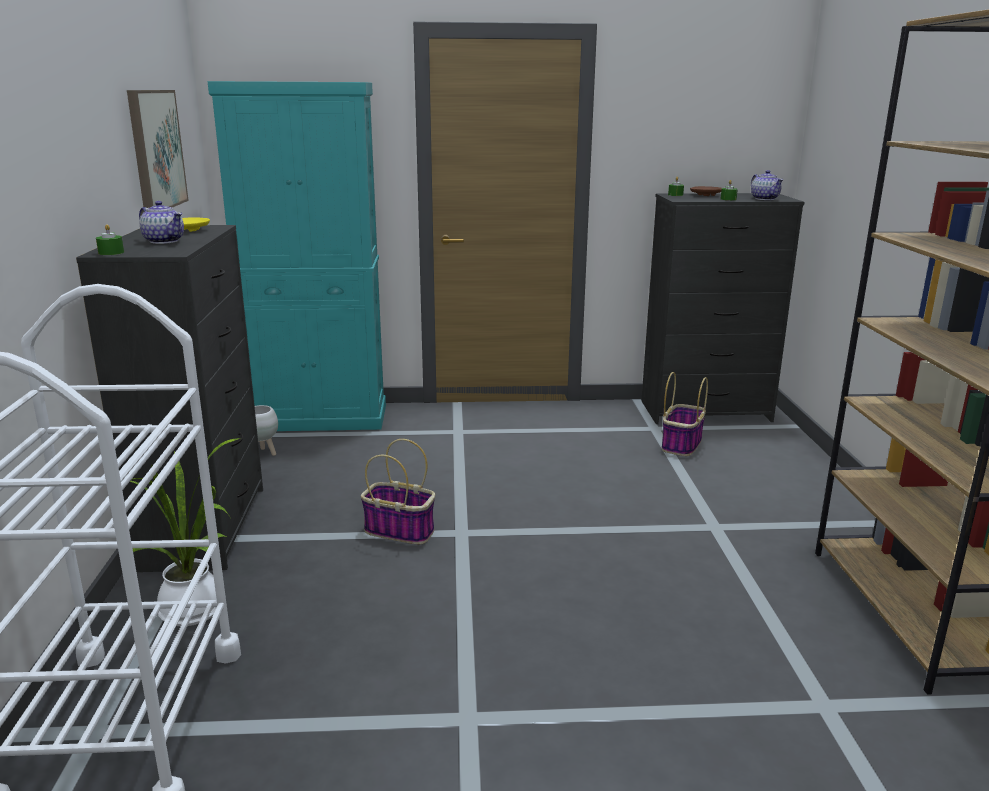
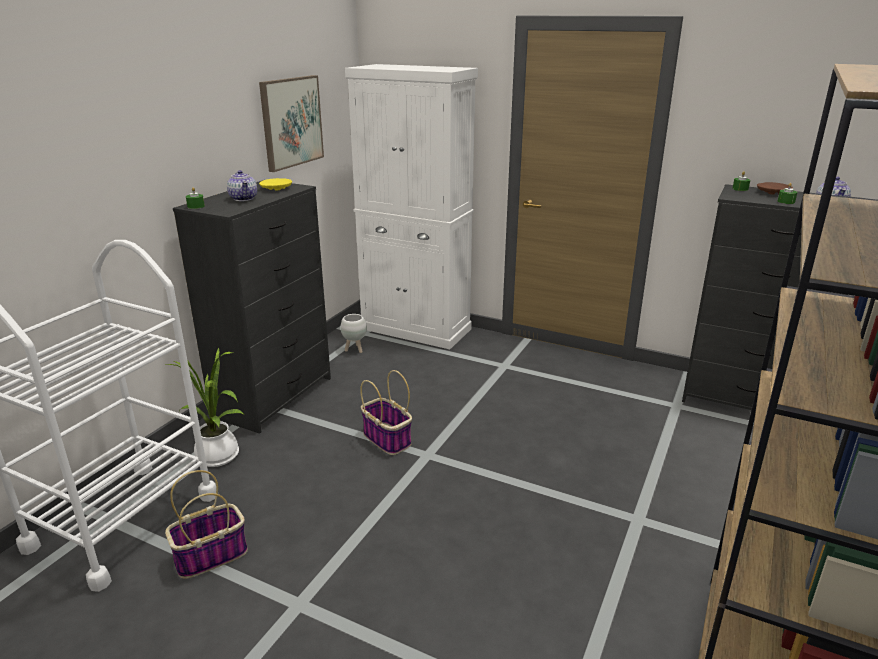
camera: 30 degrees right, 5 degrees up
turquoise cabinet [208,81,386,431] -> white cabinet [345,64,478,349]
basket [662,372,708,456] -> basket moved to [165,470,248,579]

